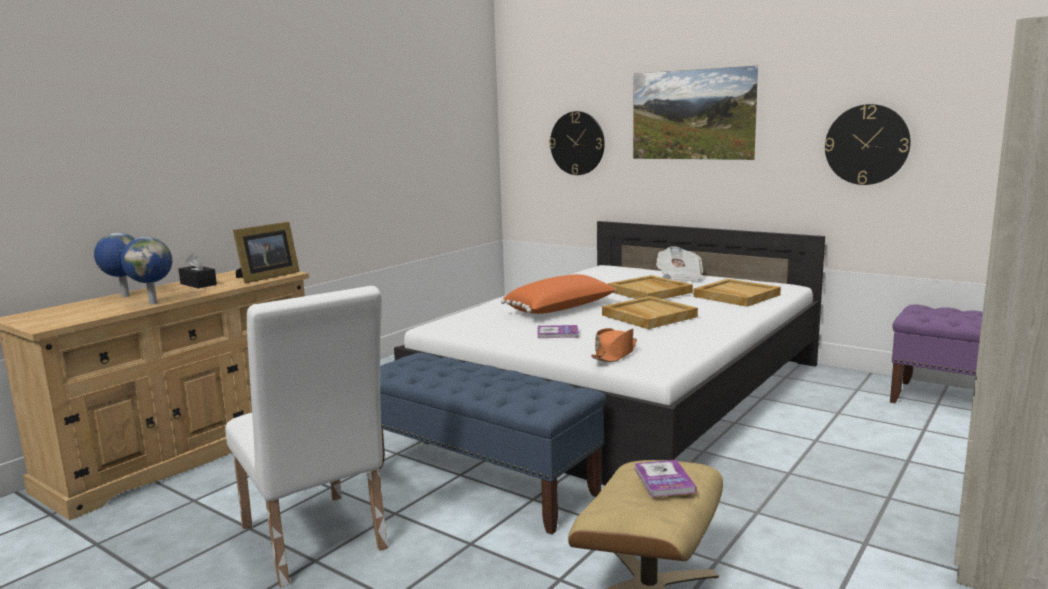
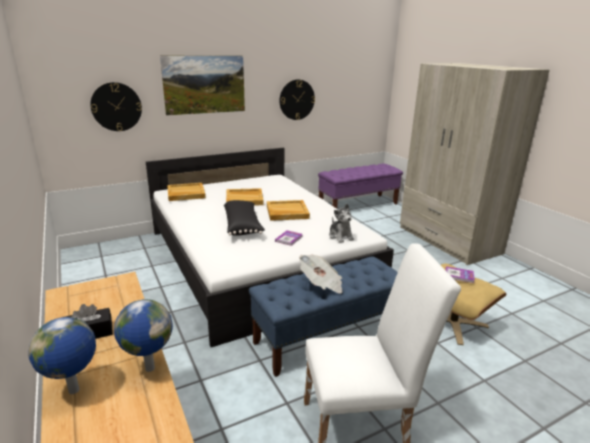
camera: 65 degrees left, 10 degrees up
picture frame [233,222,300,283] -> none
orange pillow [501,274,617,314] -> black pillow [224,200,265,236]
orange hat [591,328,637,362] -> plush toy [329,204,354,243]
newspaper [656,247,703,283] -> newspaper moved to [299,255,342,294]
beige tray [693,279,781,307] -> beige tray moved to [167,183,206,201]

